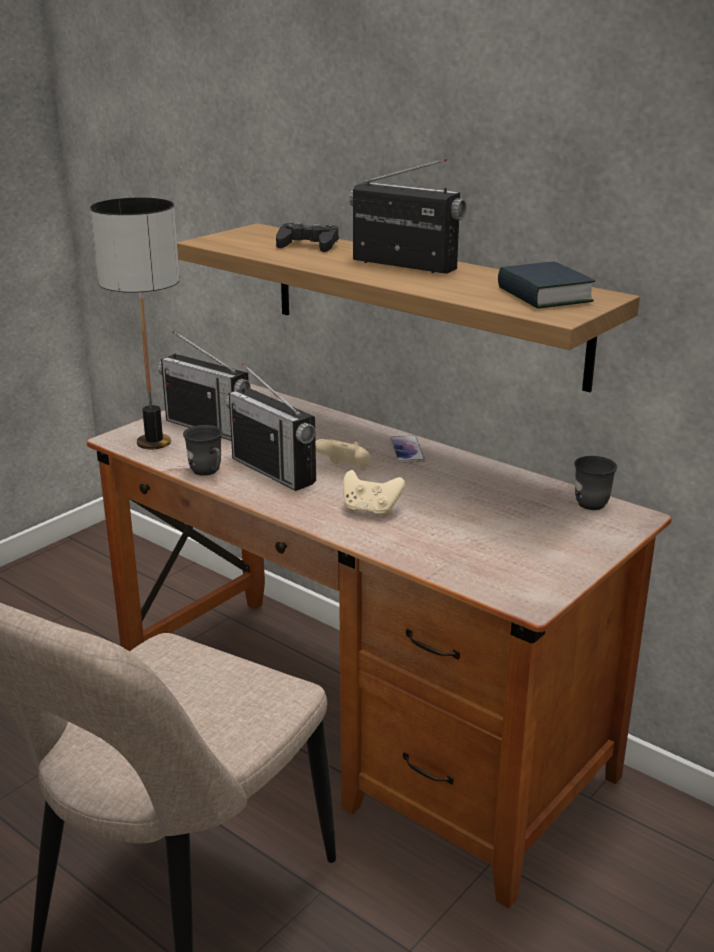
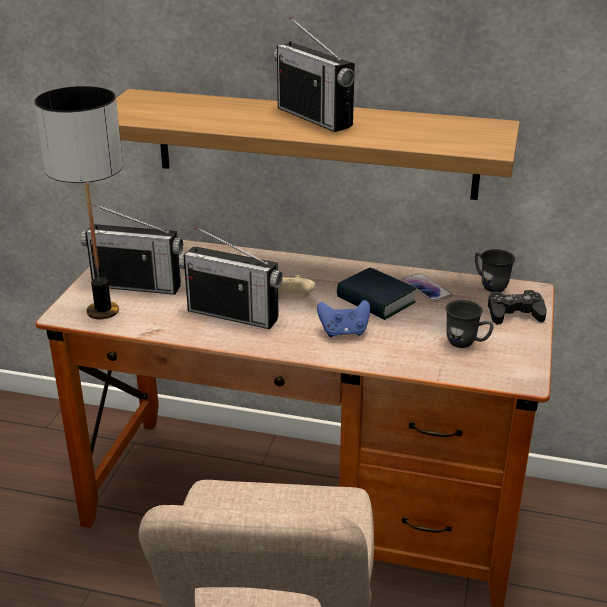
camera: 25 degrees left, 5 degrees up
grey mug [183,425,223,476] -> grey mug moved to [446,300,494,348]
black game controller [276,222,339,252] -> black game controller moved to [488,290,547,324]
beige game controller [343,470,405,517] -> blue game controller [317,300,370,337]
radio [349,159,467,274] -> radio turned 135 degrees counterclockwise [274,17,355,132]
phone [390,436,425,463] -> phone moved to [402,273,452,302]
book [498,262,595,309] -> book moved to [337,268,416,320]

